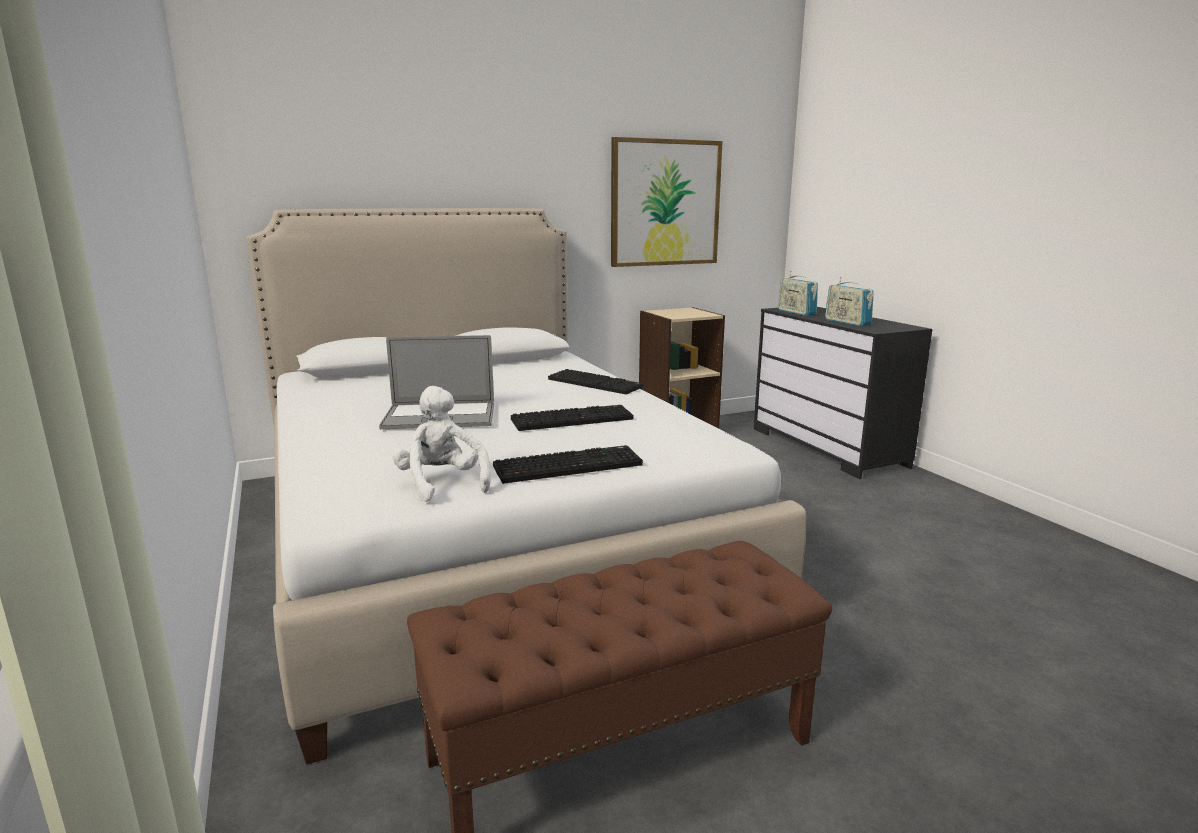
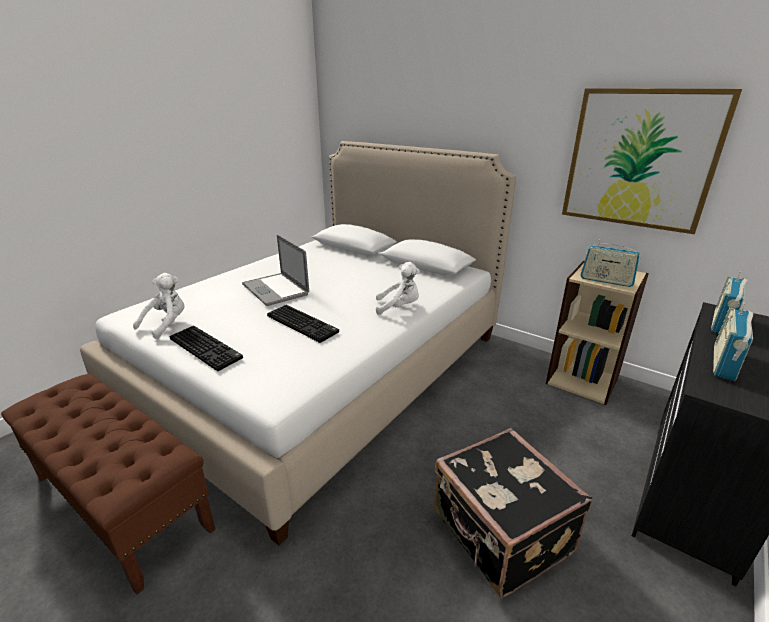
camera: 60 degrees right, 10 degrees up
keyboard [548,369,644,394] -> white plush toy [376,262,420,315]
none -> black suitcase [434,428,592,598]
none -> radio [580,239,641,287]

